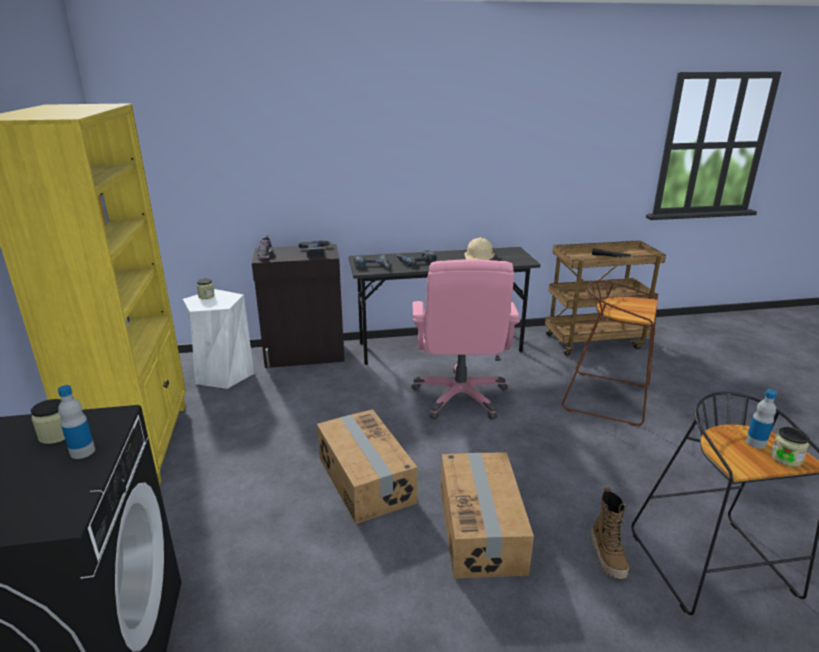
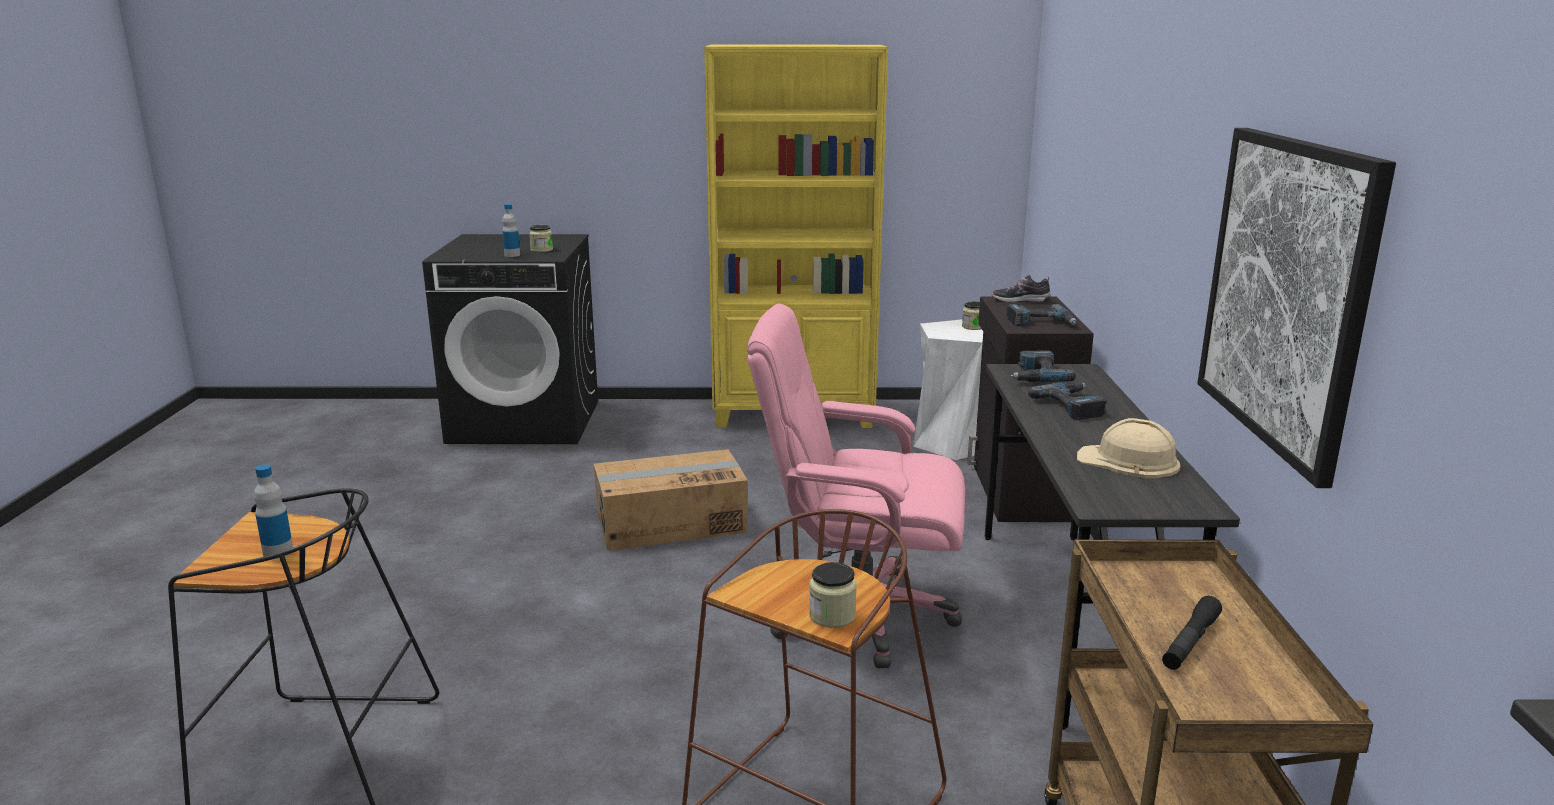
camera: 100 degrees right, 5 degrees down
cardboard box [441,452,534,579] -> none
boot [590,487,629,579] -> none
jar [771,427,810,467] -> jar moved to [809,562,857,628]
none -> picture [1197,128,1396,488]

